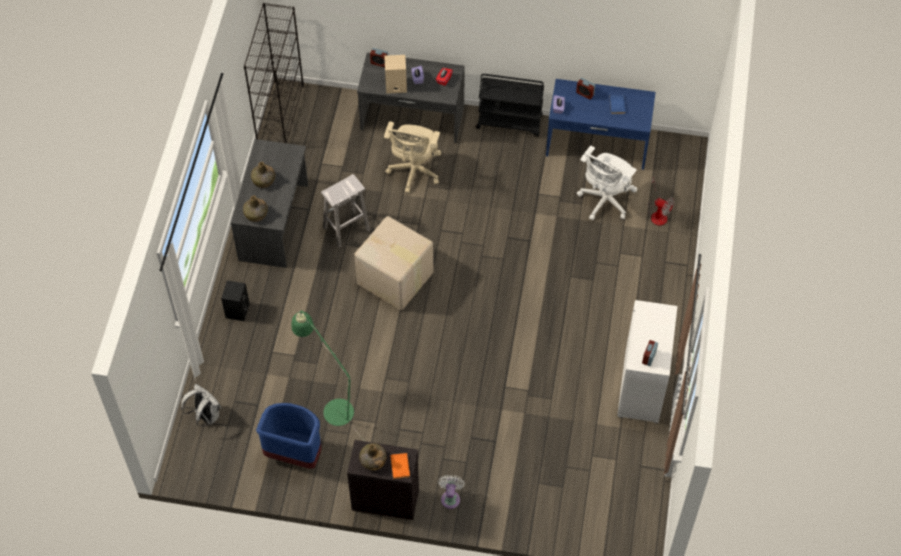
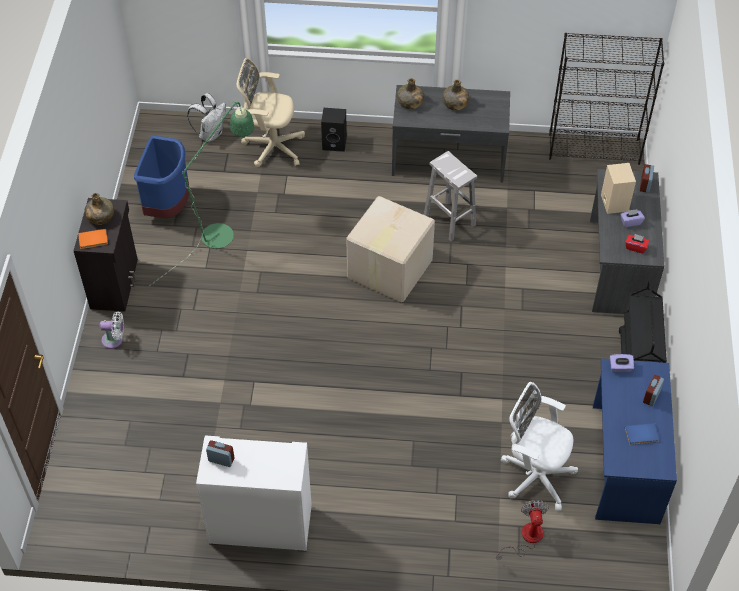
camera: 85 degrees right, 5 degrees down
beige office chair [384,121,441,193] -> beige office chair moved to [237,58,305,167]
fan [647,178,674,226] -> fan turned 150 degrees clockwise [496,500,549,560]

